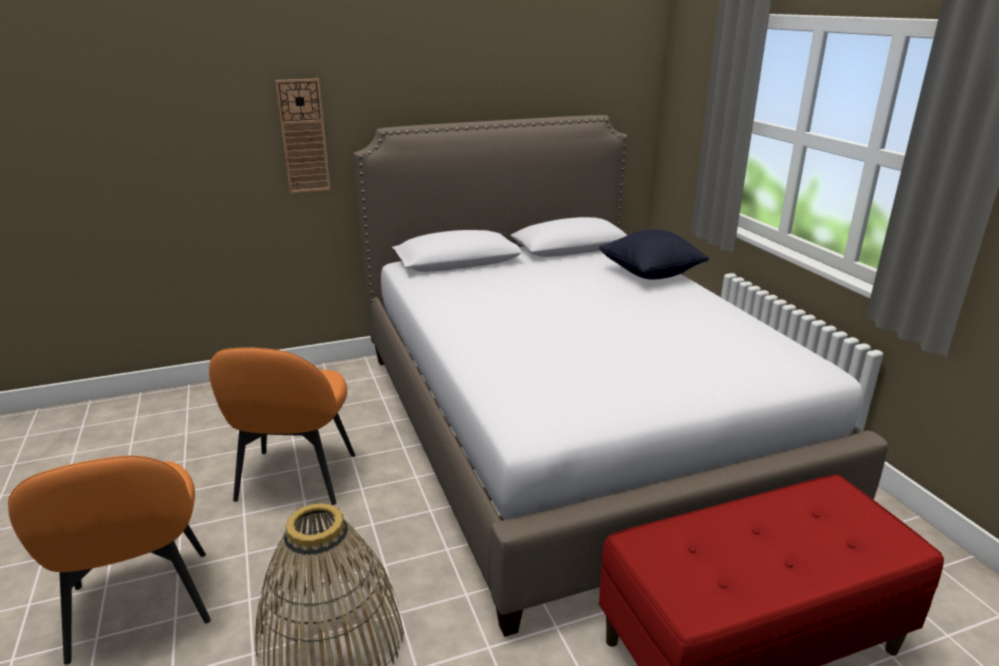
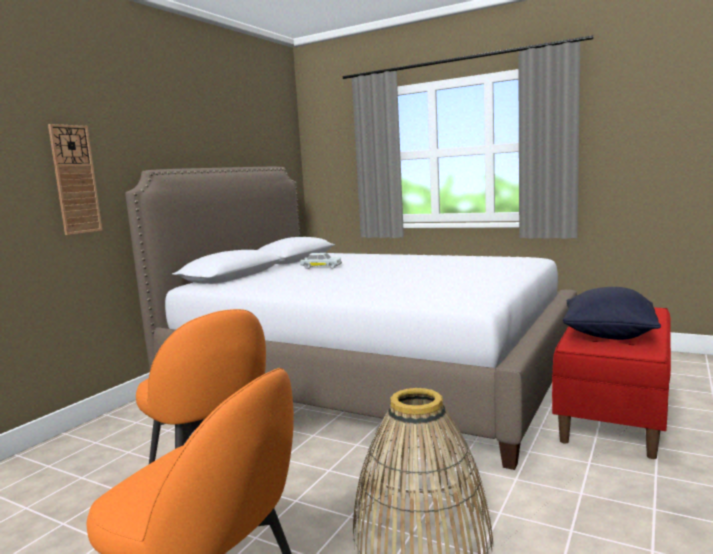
camera: 40 degrees left, 15 degrees down
black pillow [599,229,709,280] -> black pillow moved to [563,287,661,340]
none -> white toy car [300,253,342,269]

